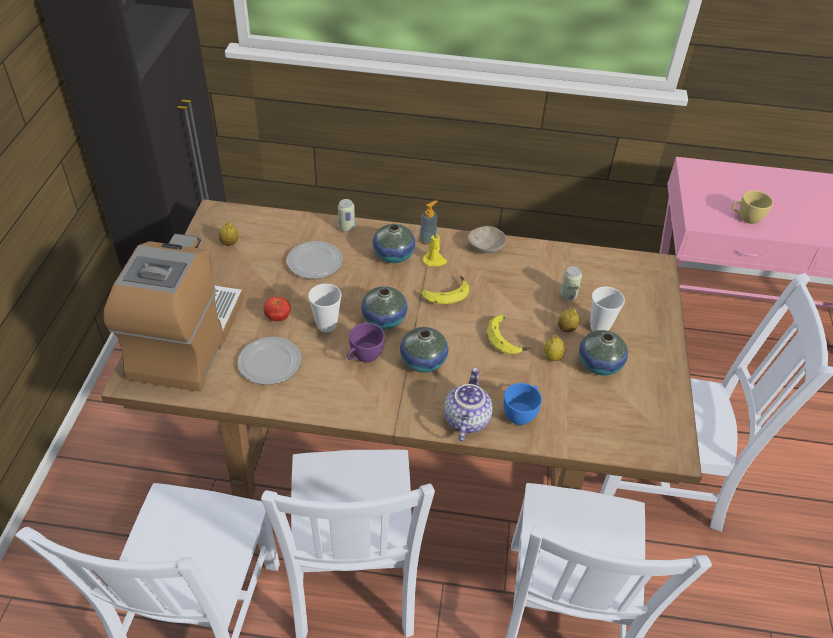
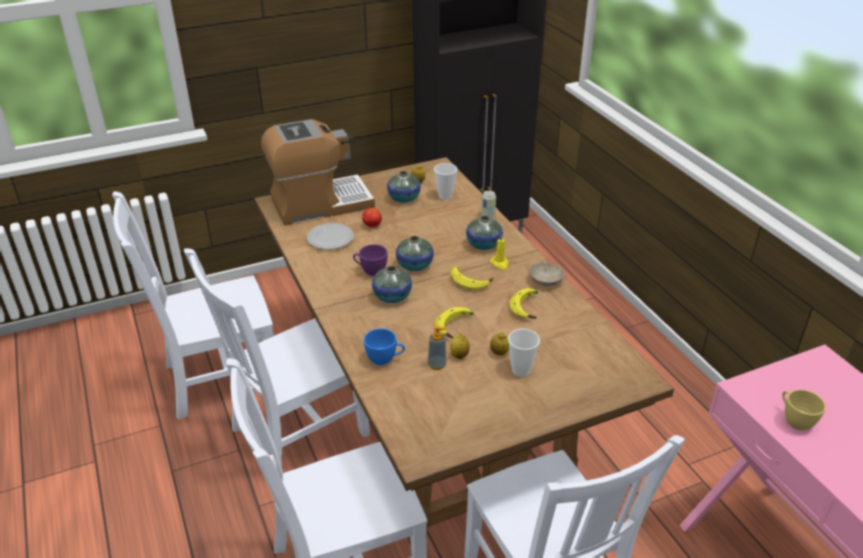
camera: 60 degrees right, 10 degrees down
plate [287,241,343,279] -> none
cup [308,284,342,332] -> cup moved to [434,163,457,200]
soap dispenser [419,200,438,245] -> soap dispenser moved to [428,325,447,370]
teapot [444,368,493,441] -> none
can [560,266,582,300] -> none
vase [579,330,628,376] -> vase moved to [387,171,421,203]
none -> banana [510,288,538,319]

